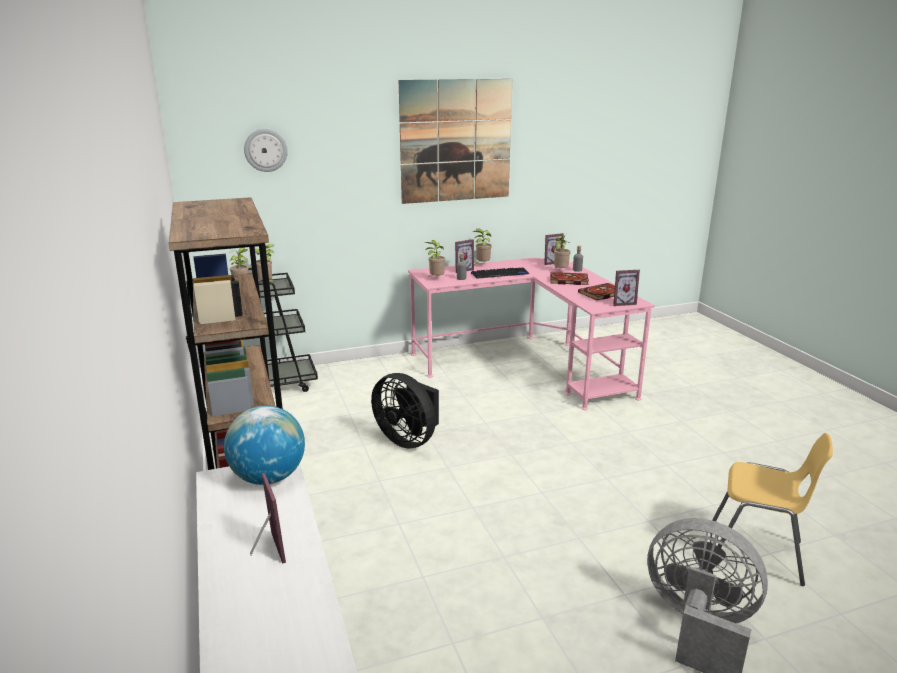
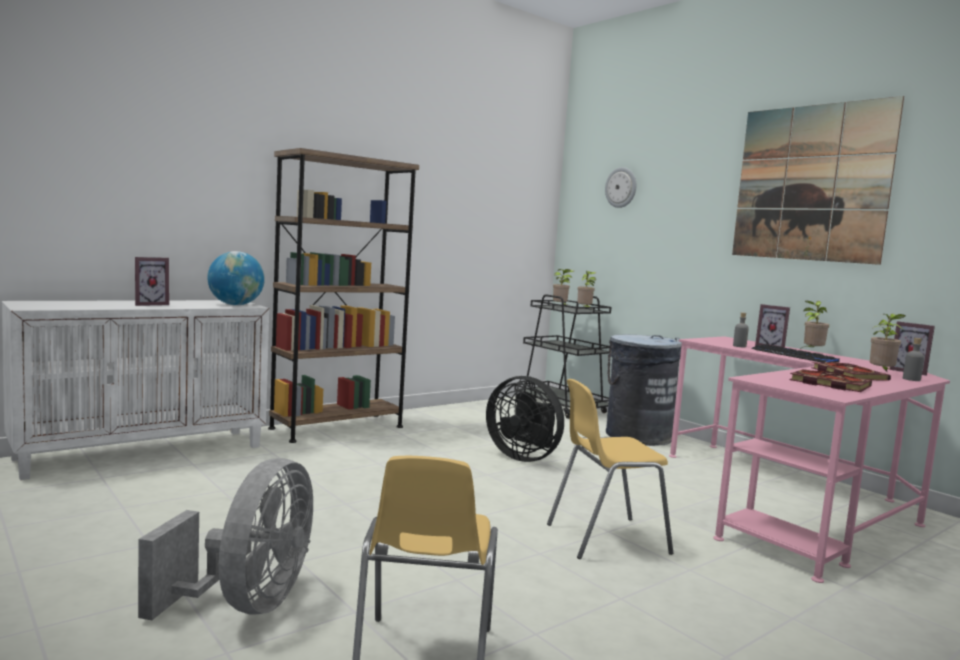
camera: 70 degrees right, 15 degrees down
black fan [371,373,439,449] -> black fan turned 75 degrees counterclockwise [486,376,564,462]
potted plant [425,240,445,278] -> none
picture frame [613,270,640,306] -> none
none -> yellow chair [547,379,673,559]
none -> grey trash can [606,334,682,446]

